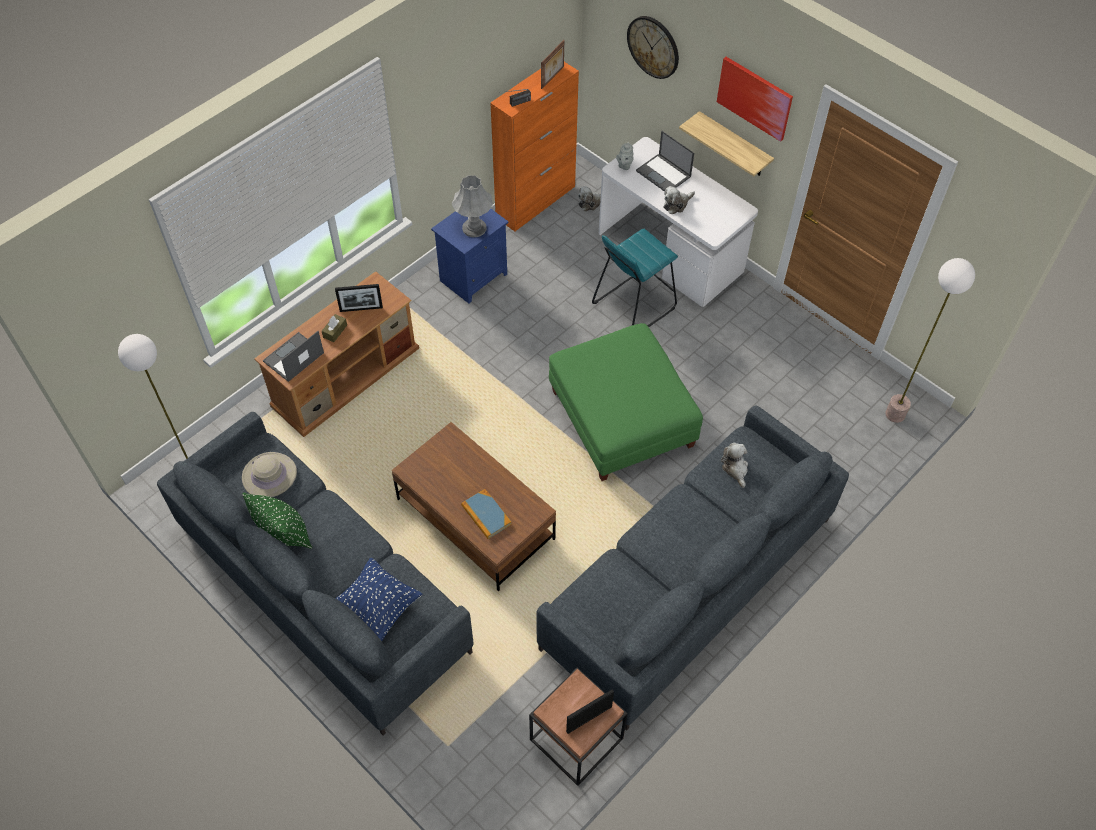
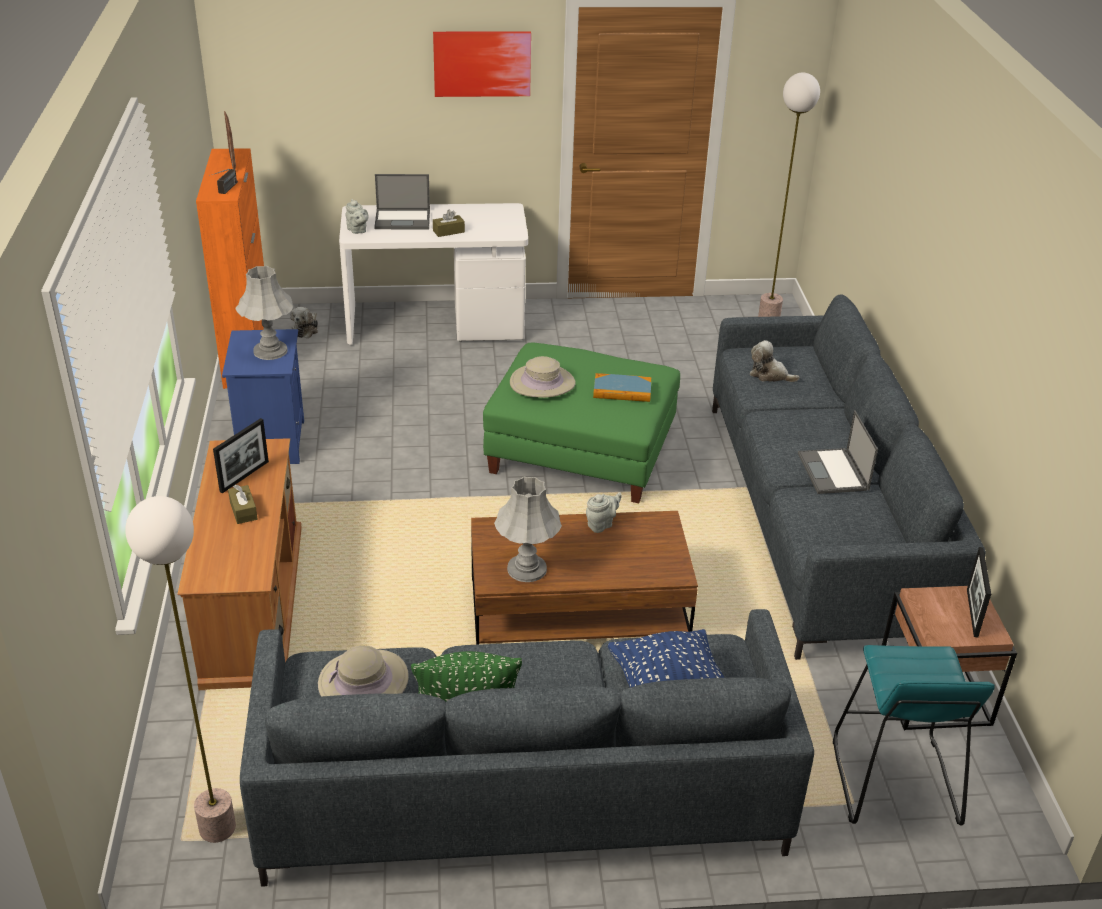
camera: 50 degrees left, 20 degrees down
laptop [263,331,324,382] -> laptop moved to [798,410,878,494]
book [461,489,512,539] -> book moved to [593,373,651,402]
turquoise stool [592,229,678,327] -> turquoise stool moved to [833,645,995,826]
wall clock [627,16,679,79] -> none
plush toy [663,186,695,214] -> brown tissue box [433,210,465,237]
shelf [679,111,774,176] -> none
none -> grey table lamp [494,476,562,582]
none -> beige hat [510,356,576,398]
none -> grey teapot [586,492,622,533]

